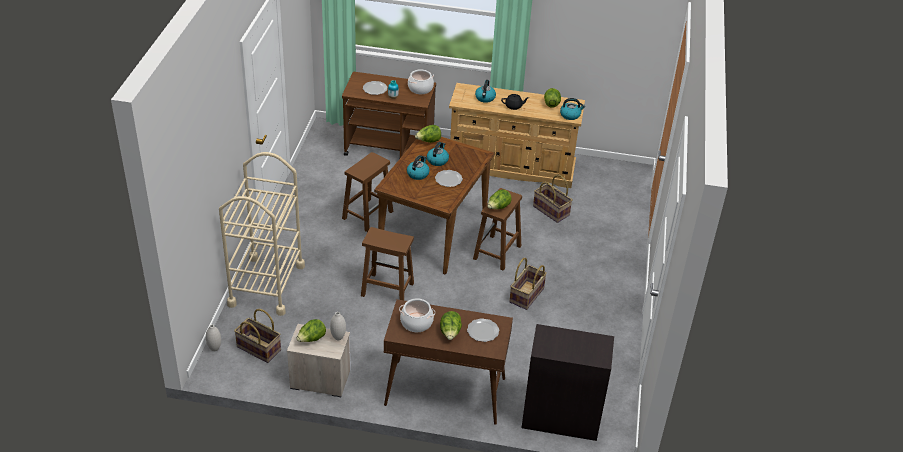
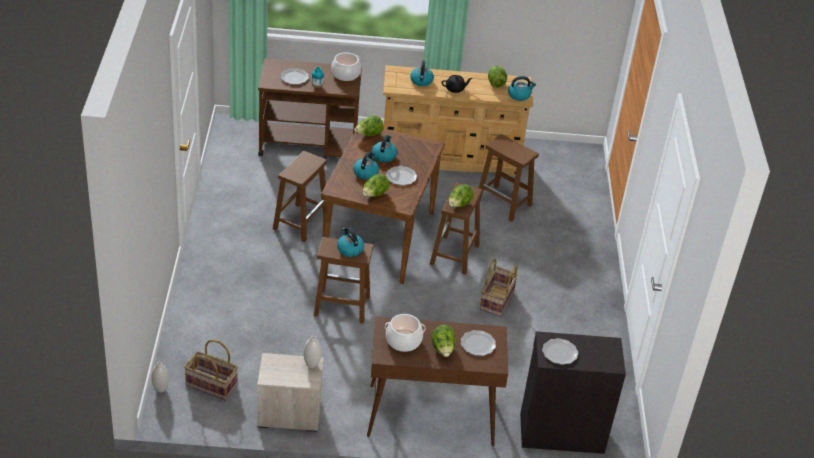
camera: 10 degrees left, 0 degrees up
beige cart [219,152,305,316] -> none
lettuce [296,319,326,342] -> lettuce moved to [362,174,389,197]
basket [533,175,573,223] -> brown stool [479,134,539,222]
none -> kettle [337,228,364,257]
none -> plate [542,338,578,365]

